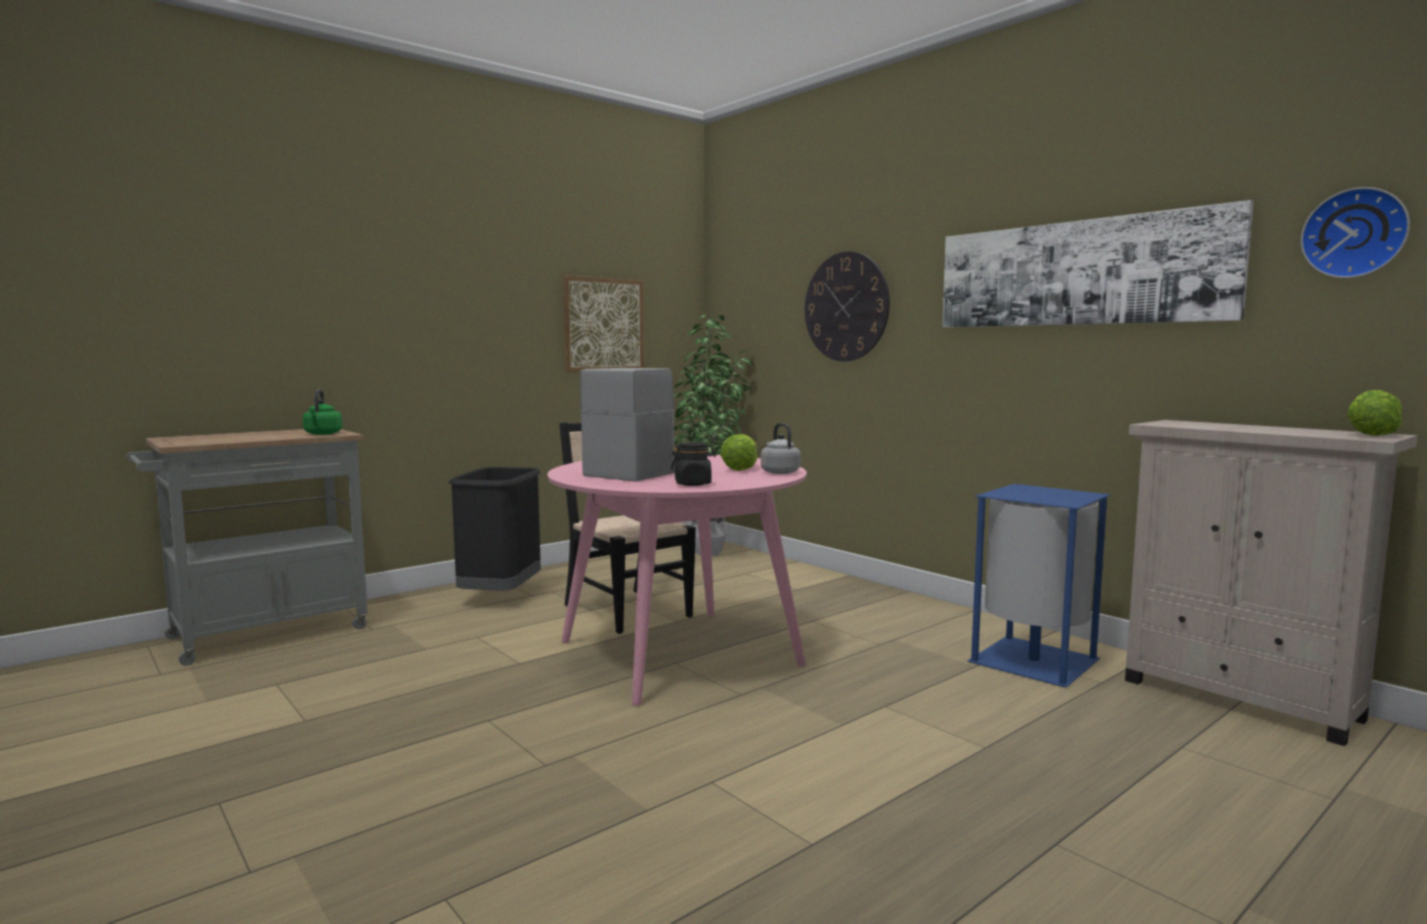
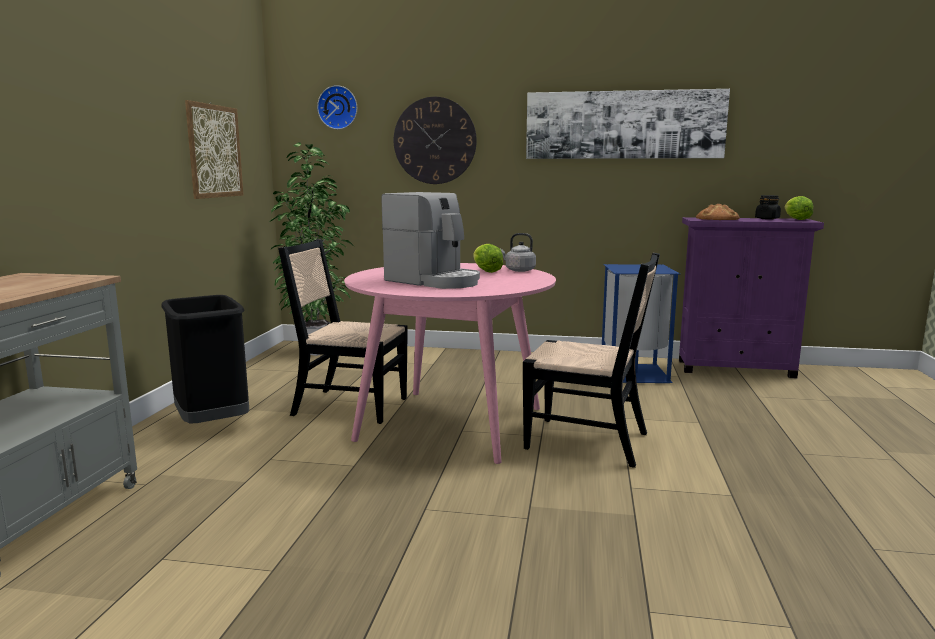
camera: 40 degrees left, 5 degrees up
green kettle [303,389,342,435] -> none
coffee machine [580,368,676,482] -> coffee machine turned 135 degrees clockwise [382,192,480,289]
black jar [671,442,716,486] -> black jar moved to [755,195,781,219]
beige cabinet [1125,420,1418,746] -> purple cabinet [679,217,824,378]
wall clock [1301,187,1410,278] -> wall clock moved to [317,85,357,129]
none -> chair [523,252,660,468]
none -> bread [696,204,740,220]

